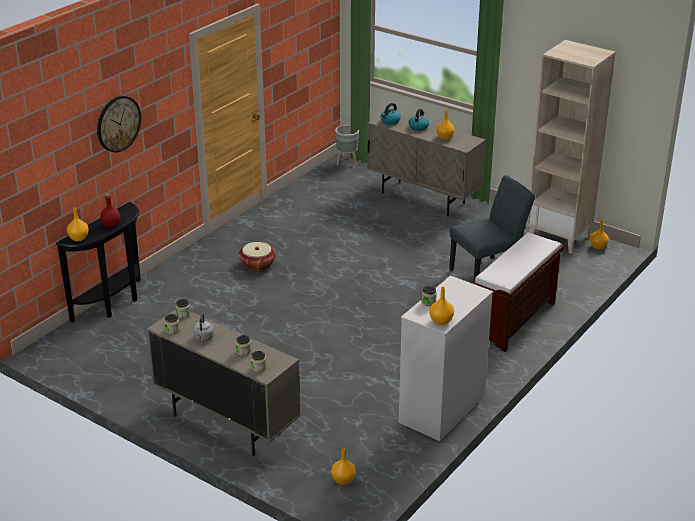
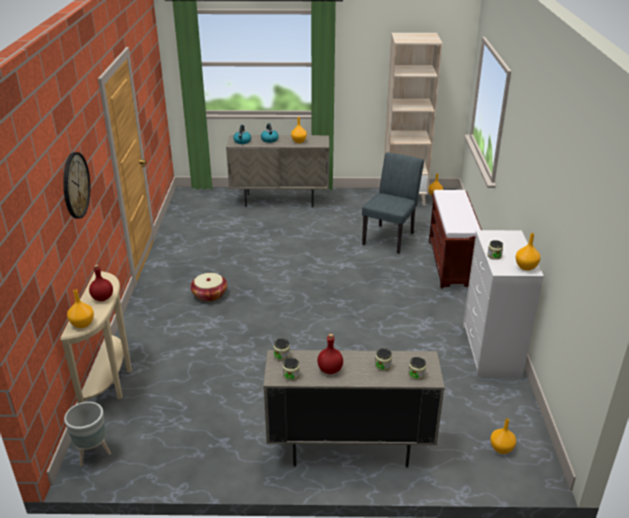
camera: 35 degrees left, 0 degrees up
black console table [56,202,141,323] -> beige console table [60,271,132,404]
grey kettle [193,313,214,341] -> red bottle [317,334,343,374]
grey planter [335,125,359,166] -> grey planter moved to [64,402,111,467]

